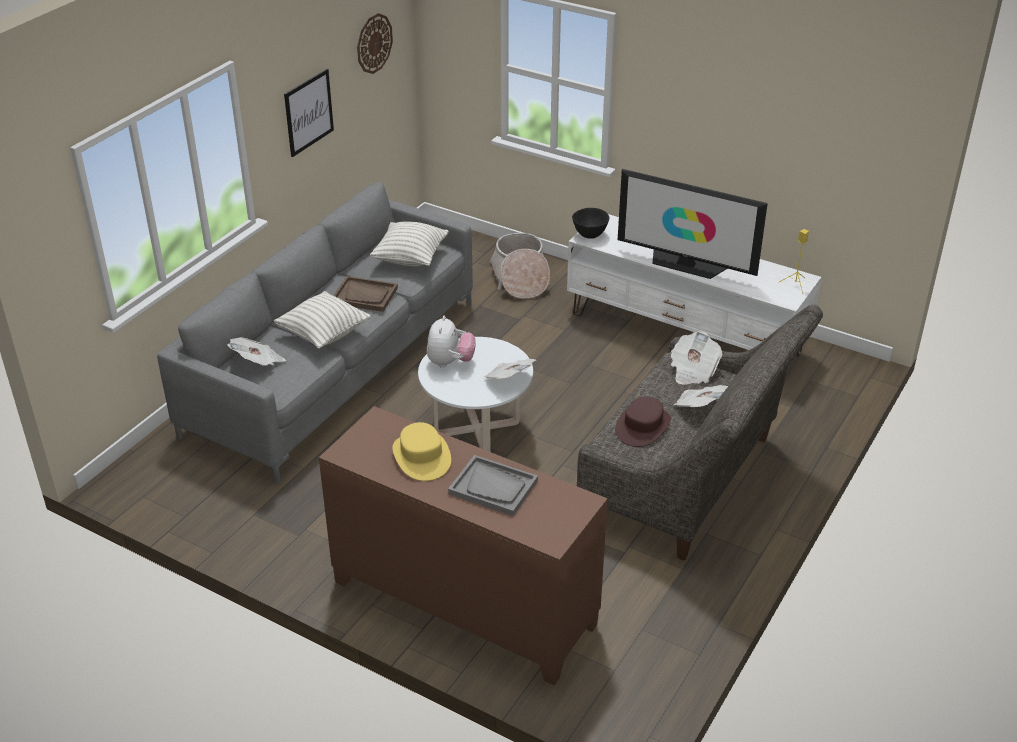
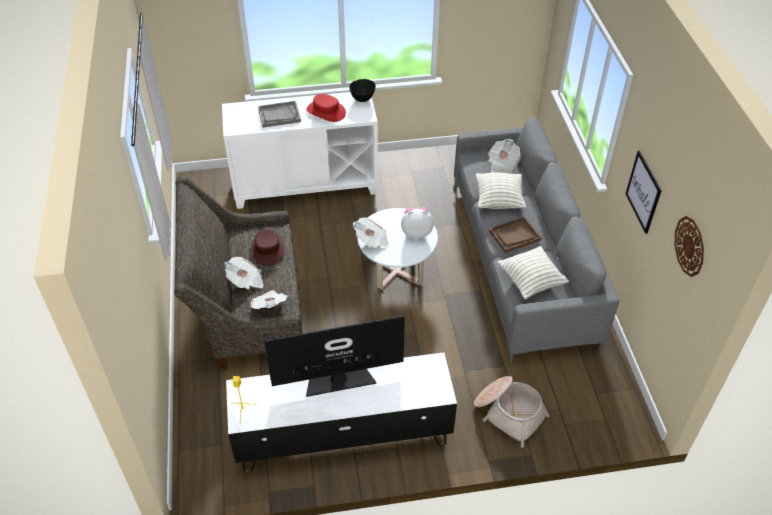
camera: 140 degrees right, 10 degrees up
brown cabinet [319,406,608,685] -> white cabinet [222,92,378,209]
yellow hat [393,422,451,481] -> red hat [306,94,346,122]
plush toy [427,316,476,368] -> plush toy turned 120 degrees clockwise [401,207,434,239]
black bowl [572,208,609,239] -> black bowl moved to [349,79,376,102]

